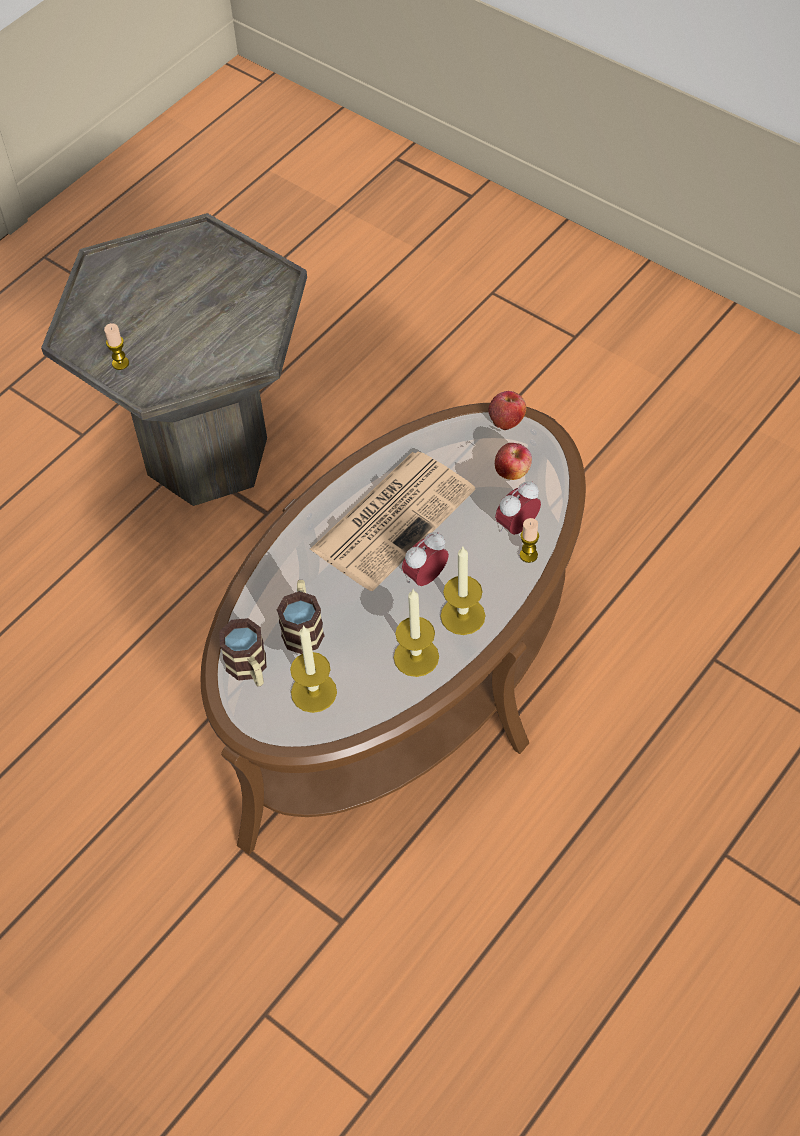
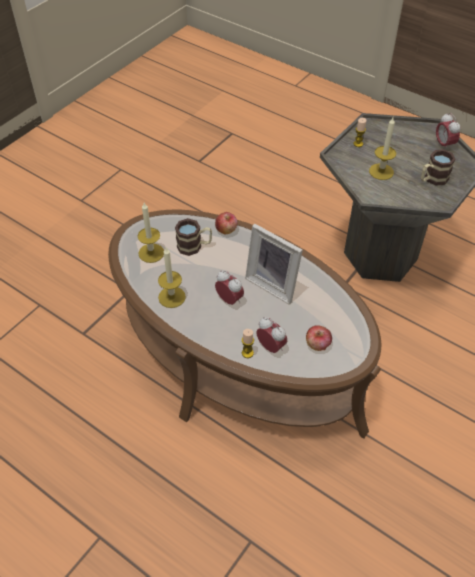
camera: 85 degrees right, 5 degrees down
mug [219,618,267,687] -> mug moved to [421,149,455,186]
newspaper [310,451,475,591] -> picture frame [245,224,303,304]
candle [441,547,485,635] -> candle moved to [369,118,396,180]
apple [488,391,526,430] -> apple moved to [215,212,237,235]
none -> alarm clock [436,113,461,150]

